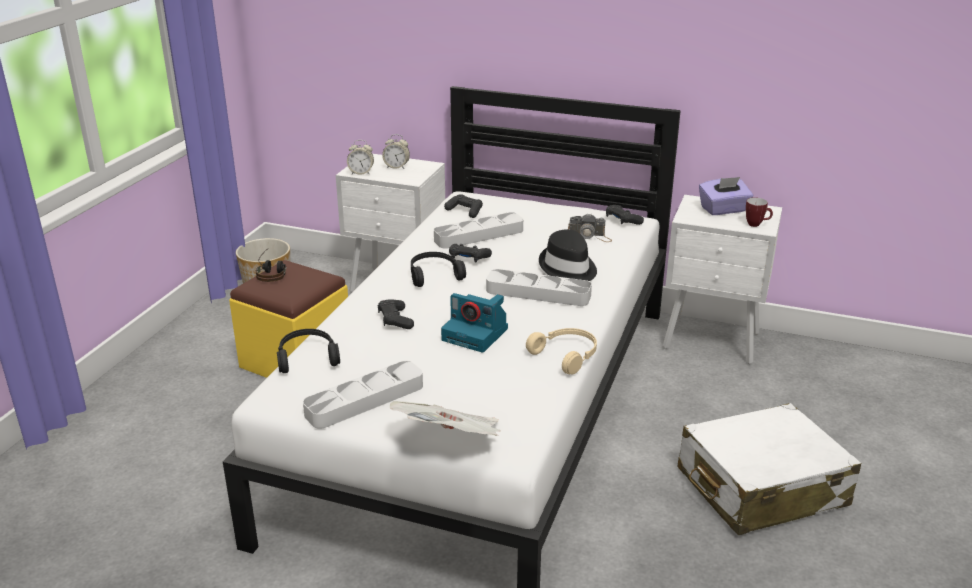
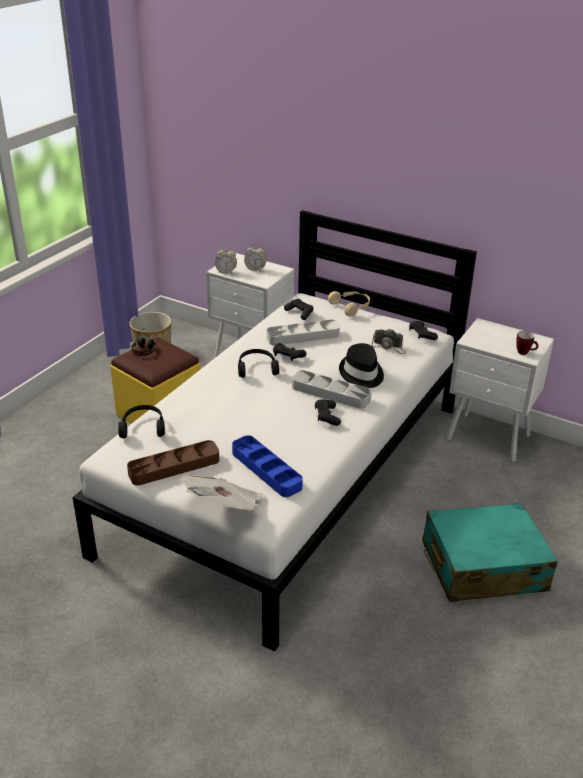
camera: 10 degrees right, 5 degrees up
grey tray [303,361,423,429] -> brown tray [127,440,219,485]
black game controller [378,299,414,329] -> black game controller moved to [315,399,341,426]
camera [441,293,508,353] -> none
beige headphones [526,328,597,374] -> beige headphones moved to [328,291,370,316]
white suitcase [678,403,861,535] -> turquoise suitcase [422,503,558,602]
purple tissue box [699,177,753,215] -> none
none -> blue tray [232,435,303,497]

